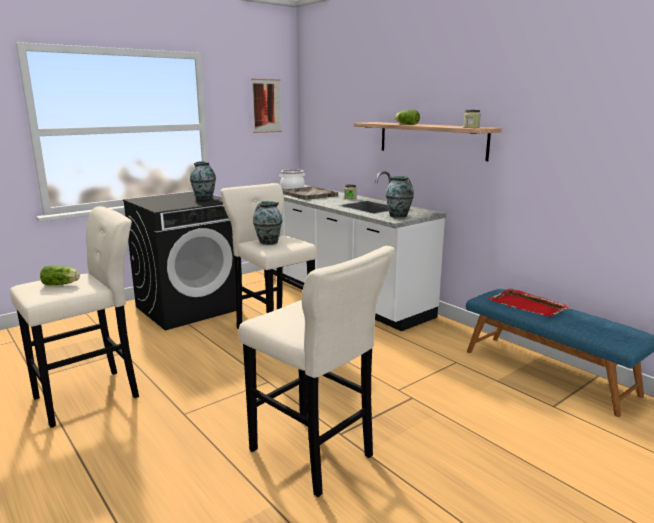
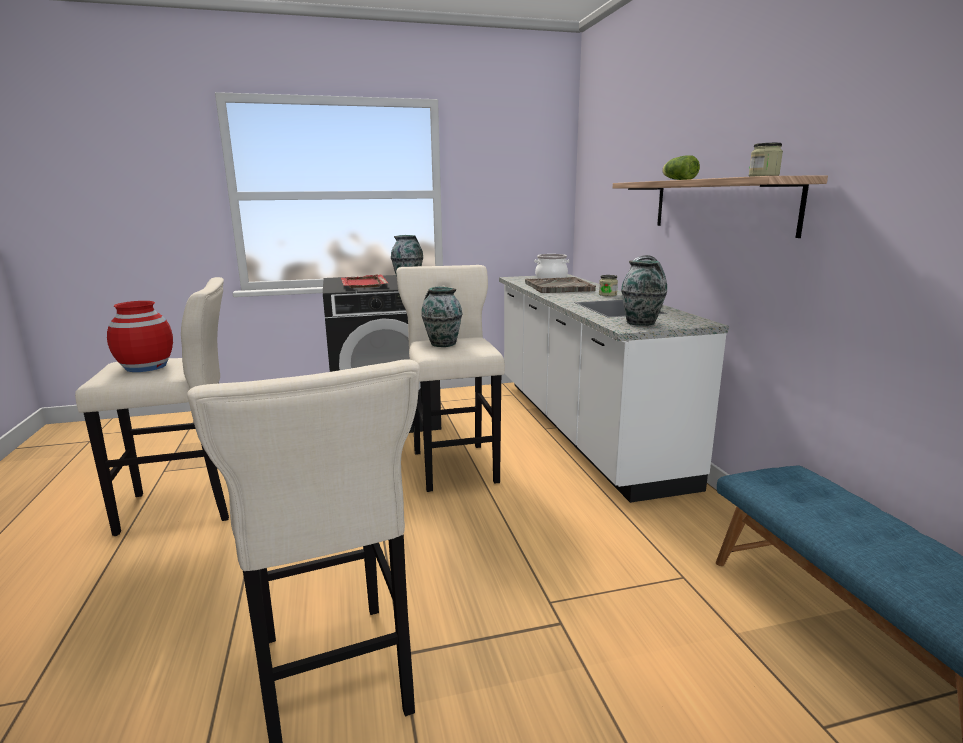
camera: 25 degrees right, 0 degrees up
lettuce [40,266,80,285] -> red vase [107,301,173,372]
picture [251,79,282,133] -> none
red tray [488,289,570,317] -> red tray moved to [341,274,388,288]

